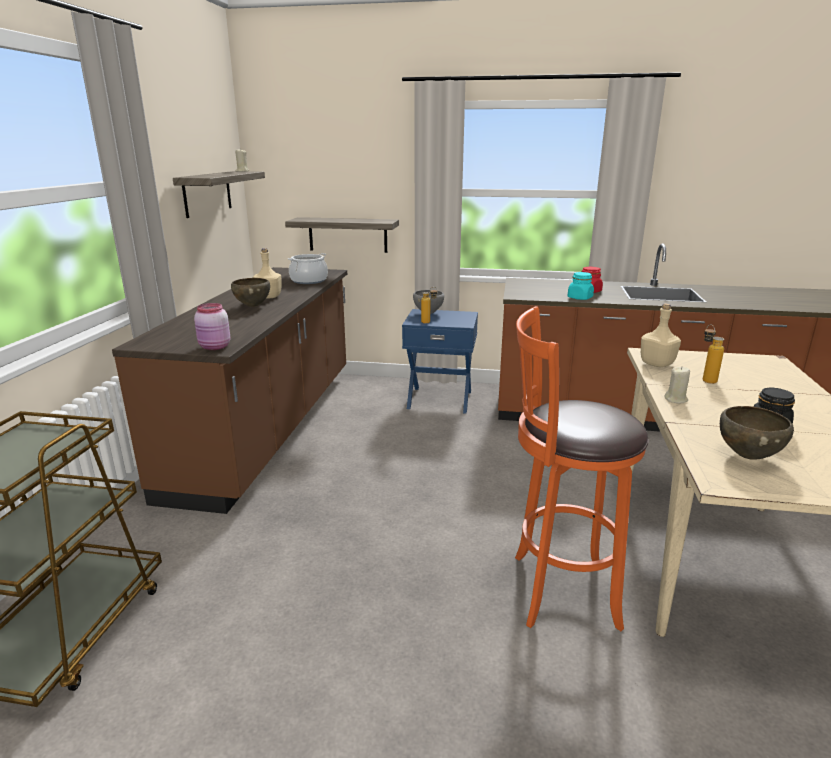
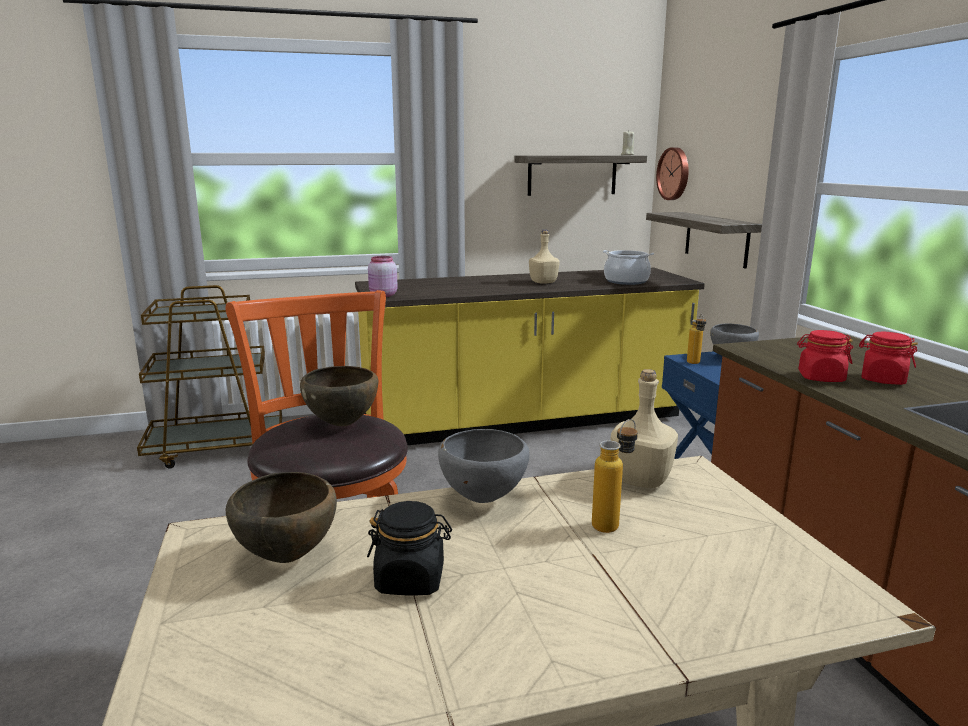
camera: 65 degrees right, 5 degrees down
brown counter [112,267,347,514] -> yellow counter [355,268,705,445]
brown bowl [231,278,270,307] -> brown bowl moved to [300,366,378,426]
turquoise jar [567,272,594,300] -> red jar [797,330,853,382]
beige candle [664,367,690,403] -> grey bowl [438,429,530,503]
none -> wall clock [656,147,689,200]

